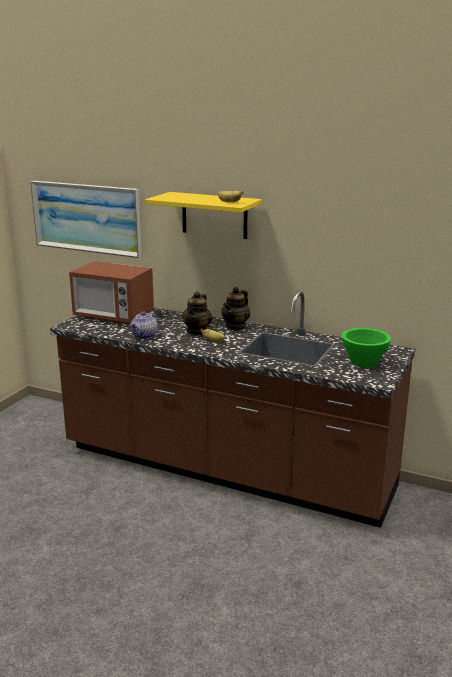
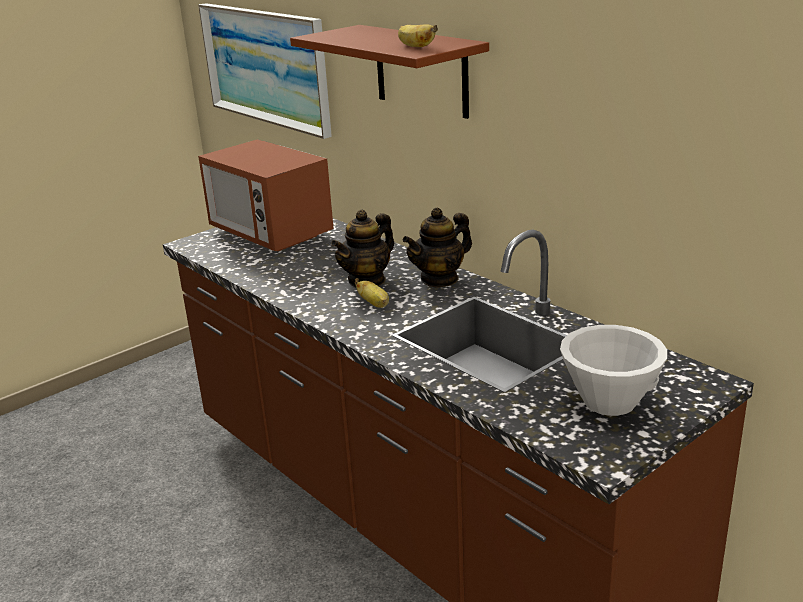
camera: 25 degrees right, 5 degrees up
teapot [130,311,158,339] -> none
yellow shelf [145,192,262,239] -> brown shelf [290,25,489,119]
green bowl [342,328,391,368] -> white bowl [560,325,667,416]

